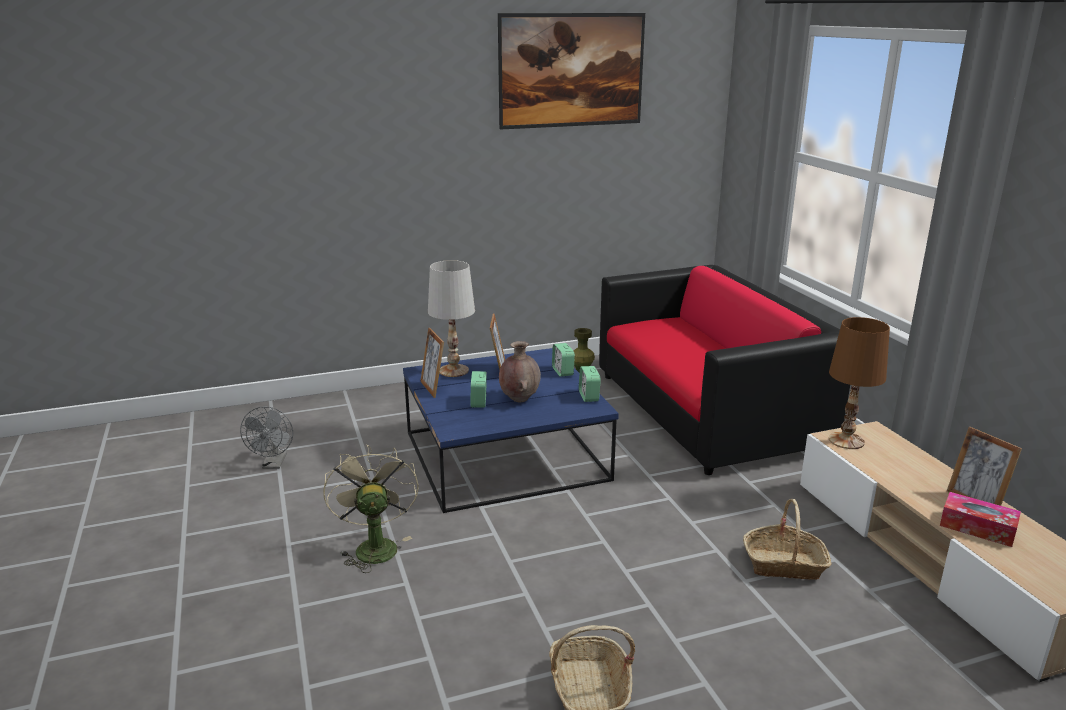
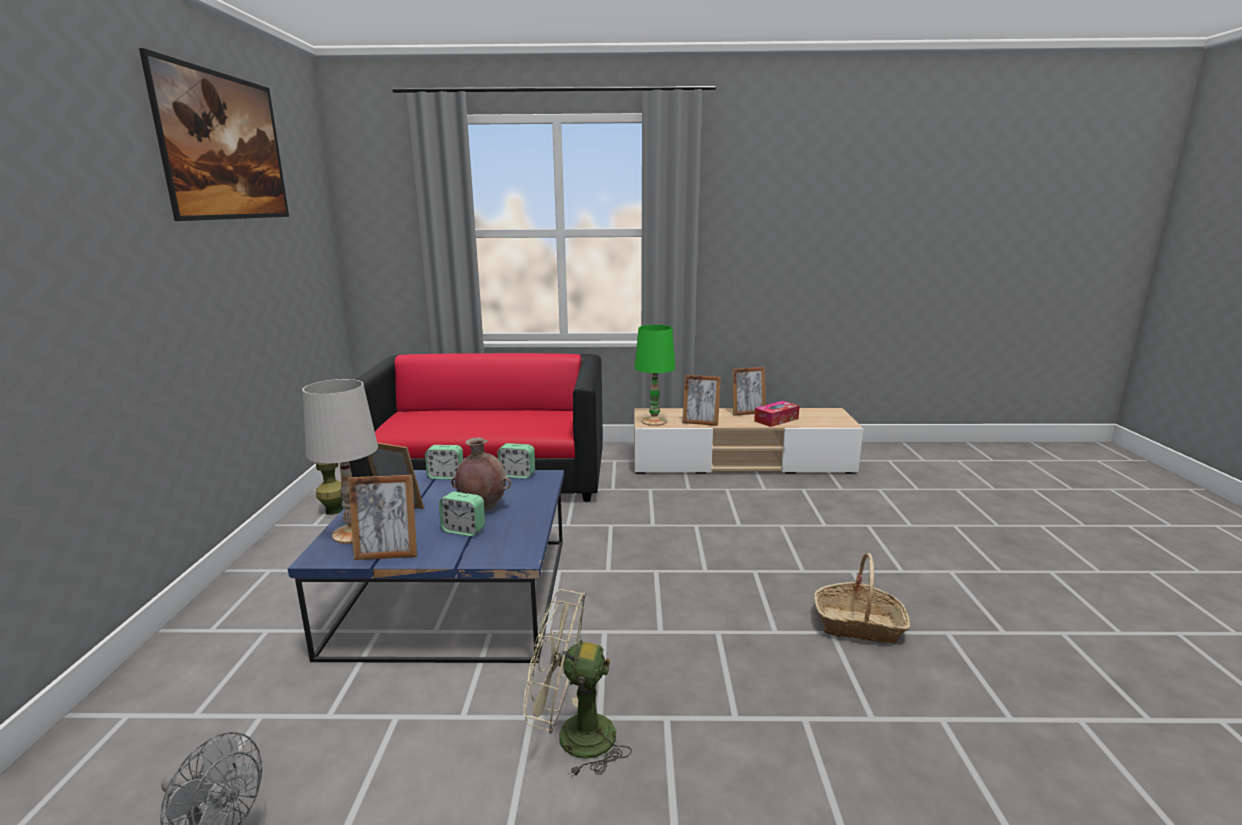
camera: 70 degrees left, 5 degrees down
basket [743,499,832,580] -> none
brown table lamp [829,317,890,449] -> green table lamp [635,325,675,426]
none -> picture frame [682,375,721,426]

